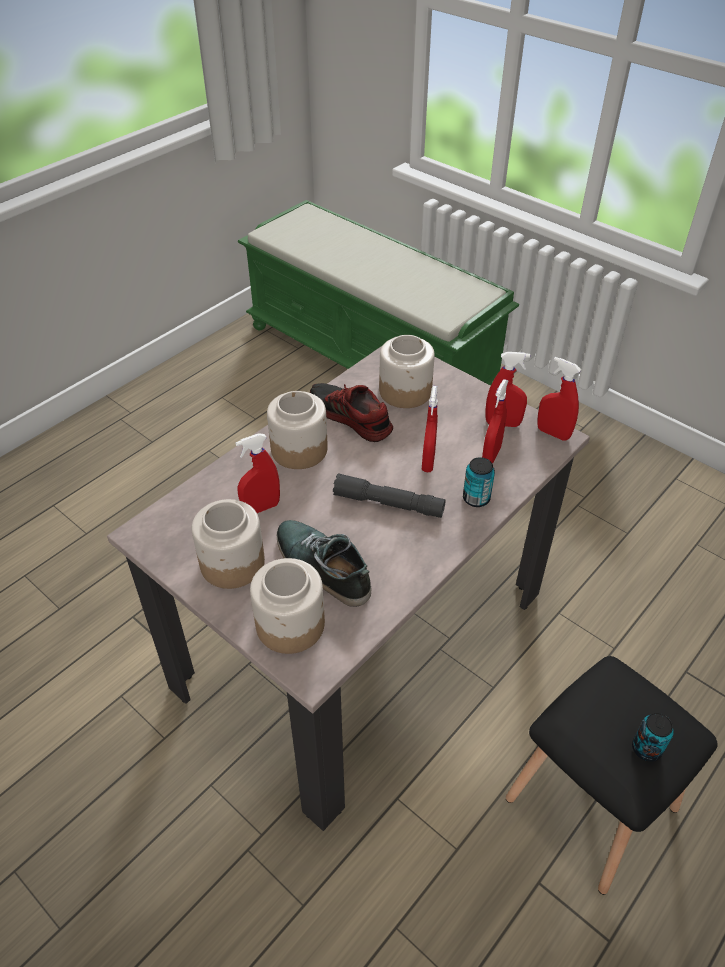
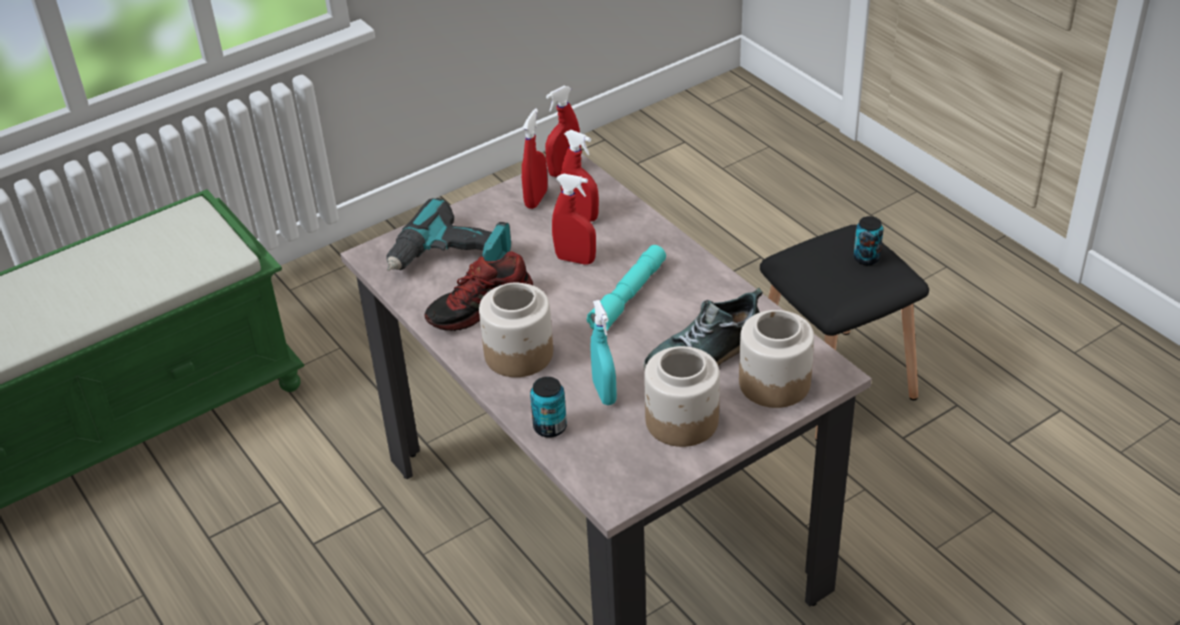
camera: 75 degrees left, 5 degrees down
red spray bottle [235,433,280,513] -> turquoise spray bottle [590,300,617,405]
grey flashlight [333,473,446,518] -> turquoise flashlight [587,245,666,330]
jar [379,335,435,408] -> power drill [386,198,511,271]
can [463,457,495,507] -> can moved to [530,377,567,438]

